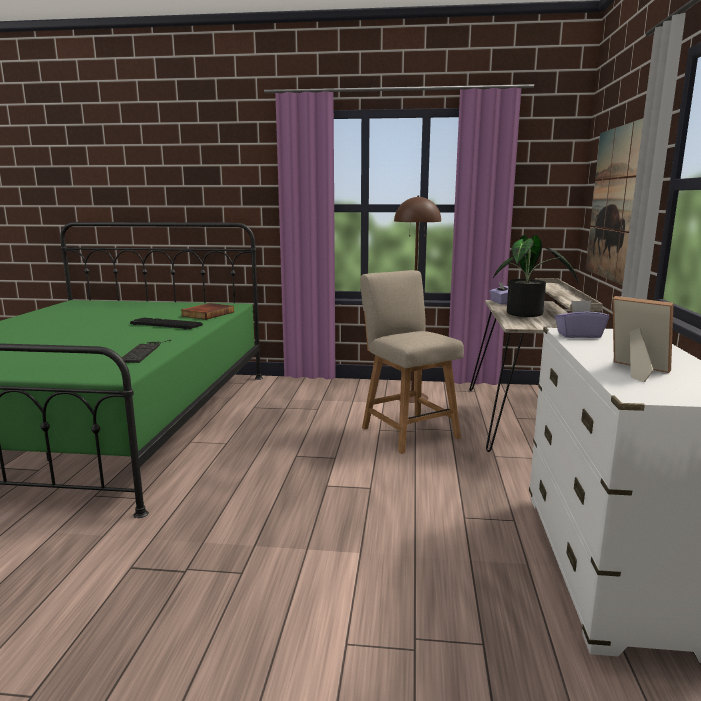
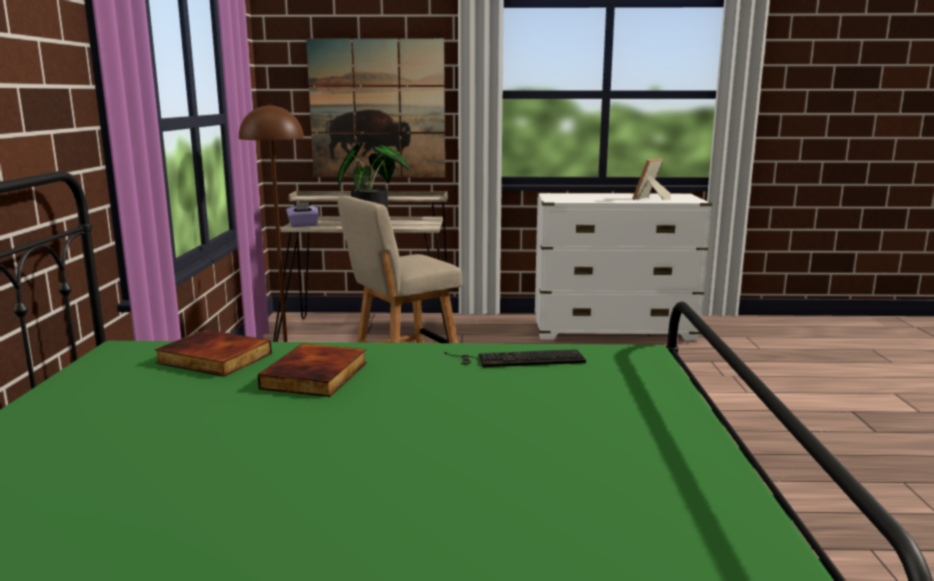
camera: 95 degrees left, 0 degrees up
keyboard [130,318,203,330] -> book [258,344,367,397]
purple tissue box [555,300,609,338] -> none

